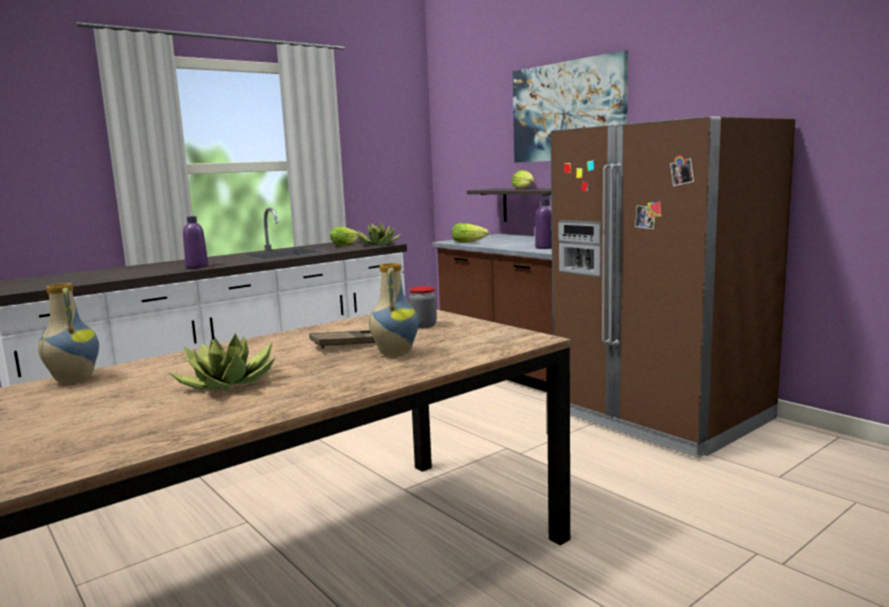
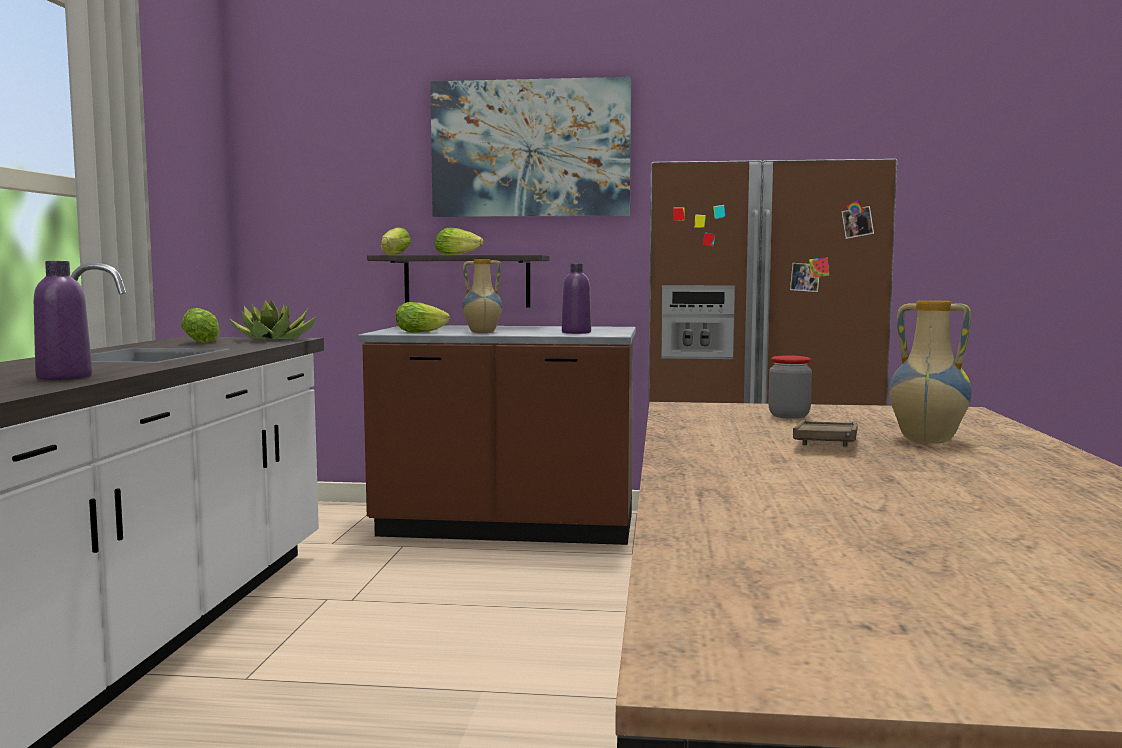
camera: 45 degrees left, 5 degrees down
vase [38,283,99,383] -> vase moved to [462,259,502,333]
potted plant [169,333,275,391] -> none
none -> lettuce [381,227,411,255]

